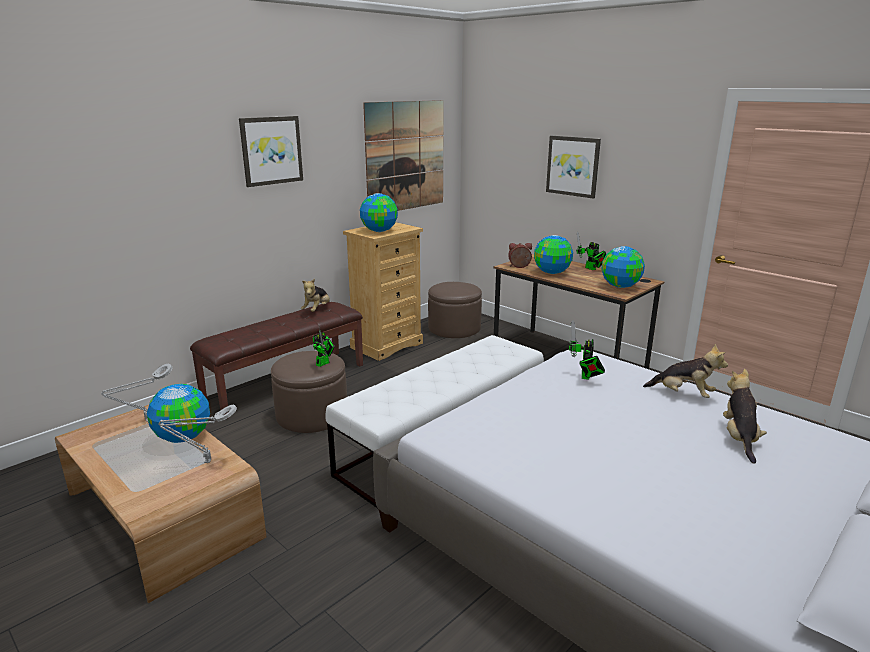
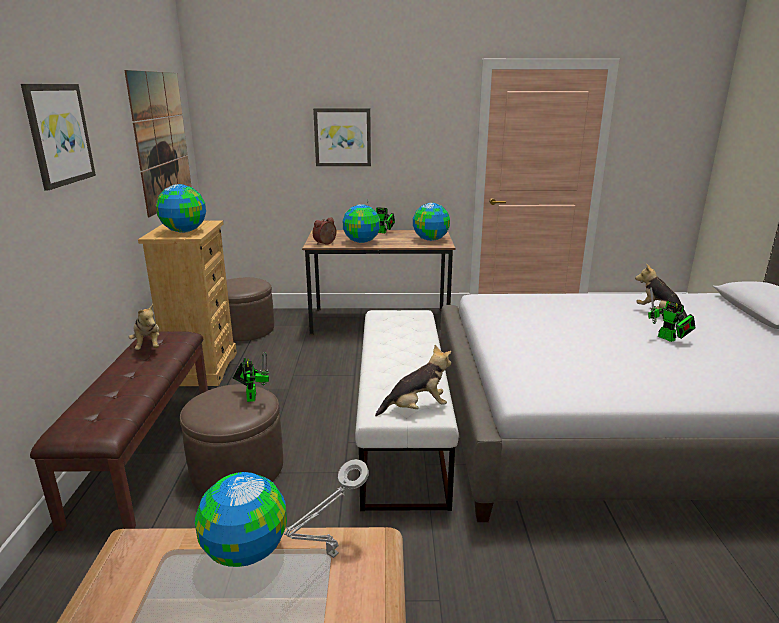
camera: 45 degrees left, 0 degrees up
grey table lamp [101,364,173,422] -> none
toy robot [569,320,605,380] -> toy robot moved to [648,287,696,342]
plush toy [643,344,728,398] -> plush toy moved to [375,345,451,416]

